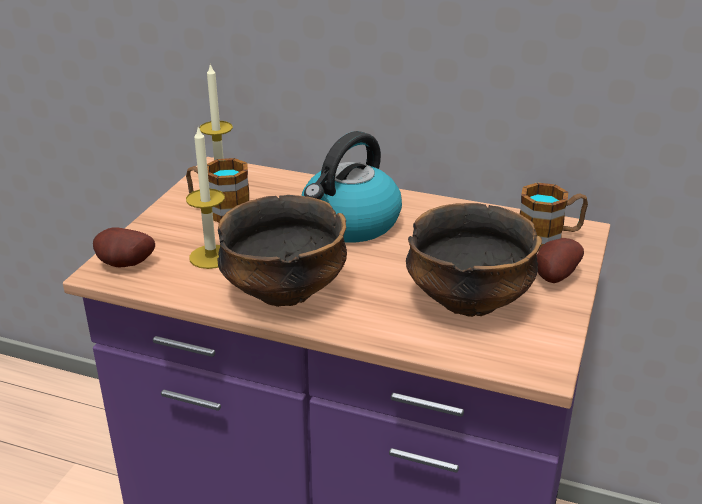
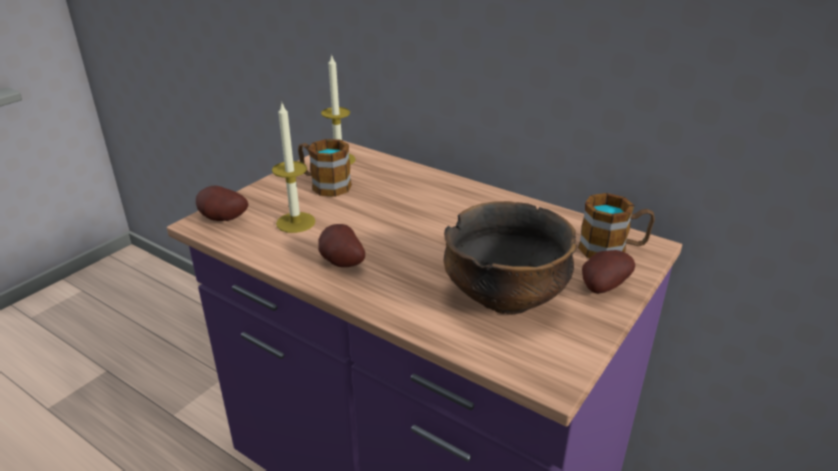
camera: 15 degrees right, 0 degrees up
bowl [218,195,347,307] -> potato [318,224,365,267]
kettle [301,131,402,242] -> none

